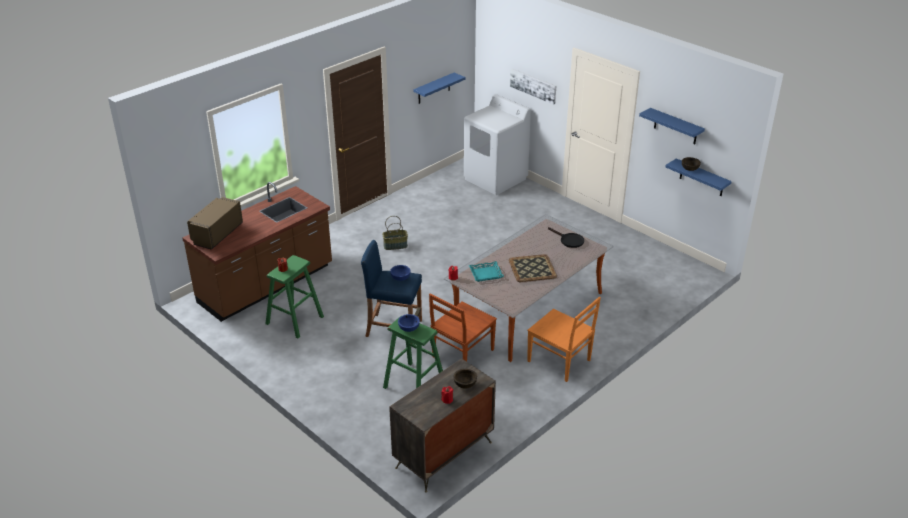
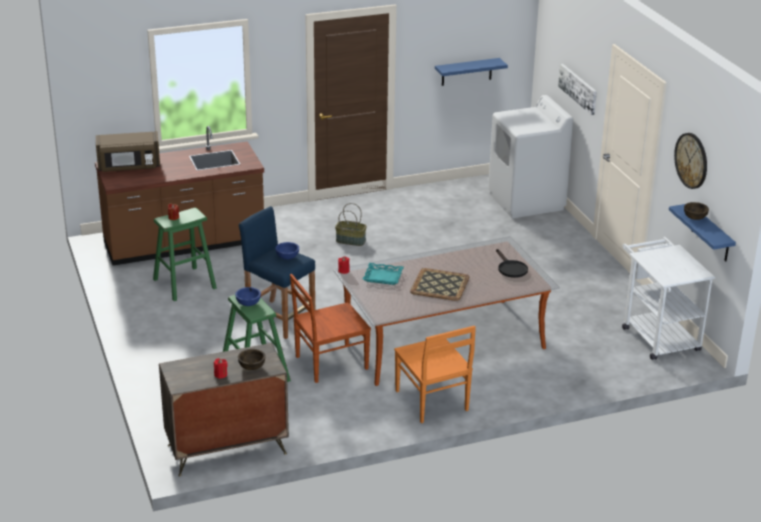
camera: 25 degrees right, 5 degrees down
brown microwave [187,197,243,250] -> brown microwave turned 150 degrees counterclockwise [96,131,160,172]
blue shelf [639,108,705,144] -> wall clock [674,133,707,189]
none -> white cart [622,237,715,360]

